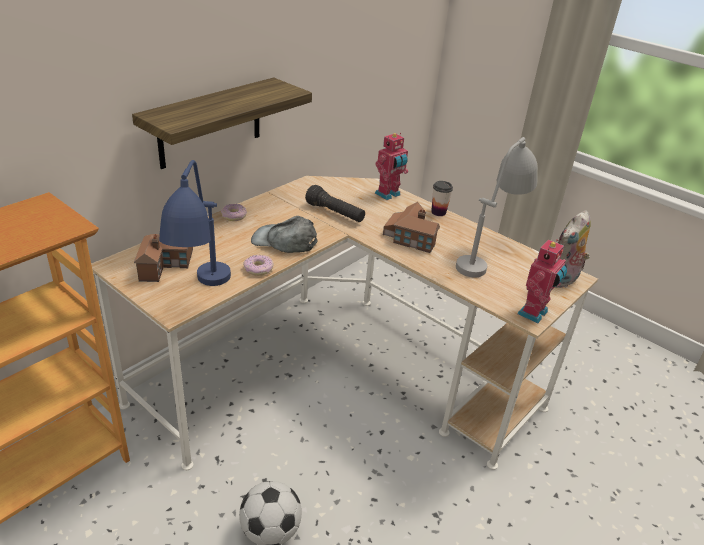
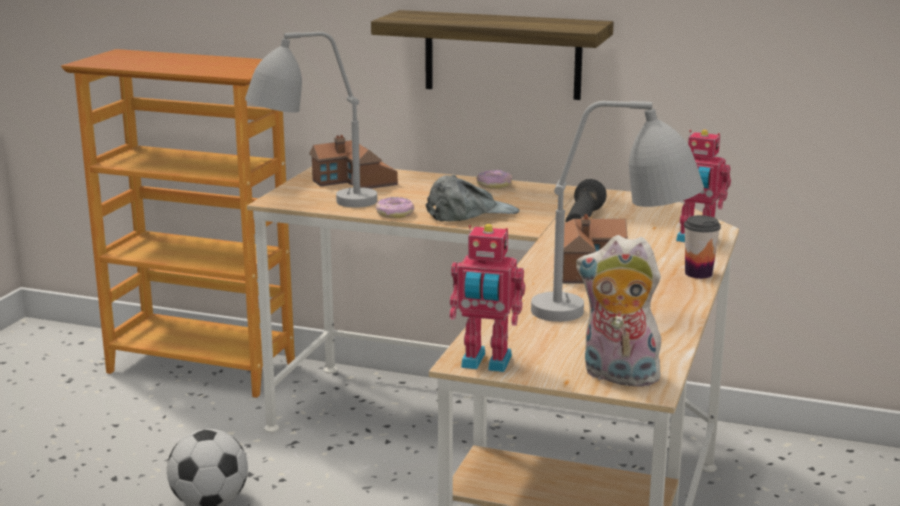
camera: 70 degrees right, 15 degrees down
blue table lamp [159,160,231,286] -> grey table lamp [245,32,377,208]
grey cap [251,216,318,253] -> grey cap turned 75 degrees clockwise [426,175,520,221]

